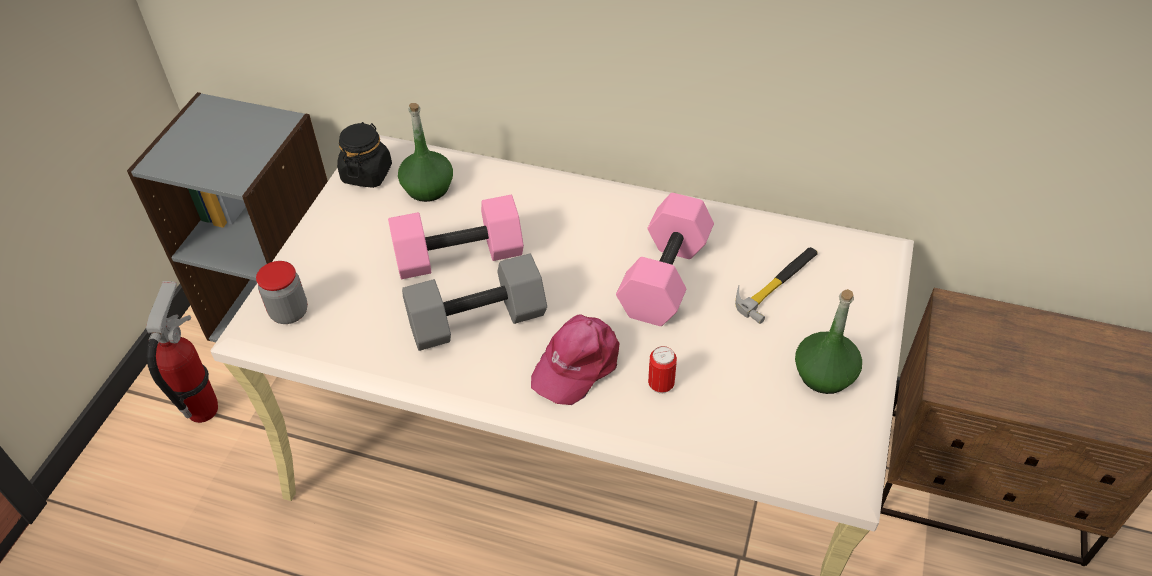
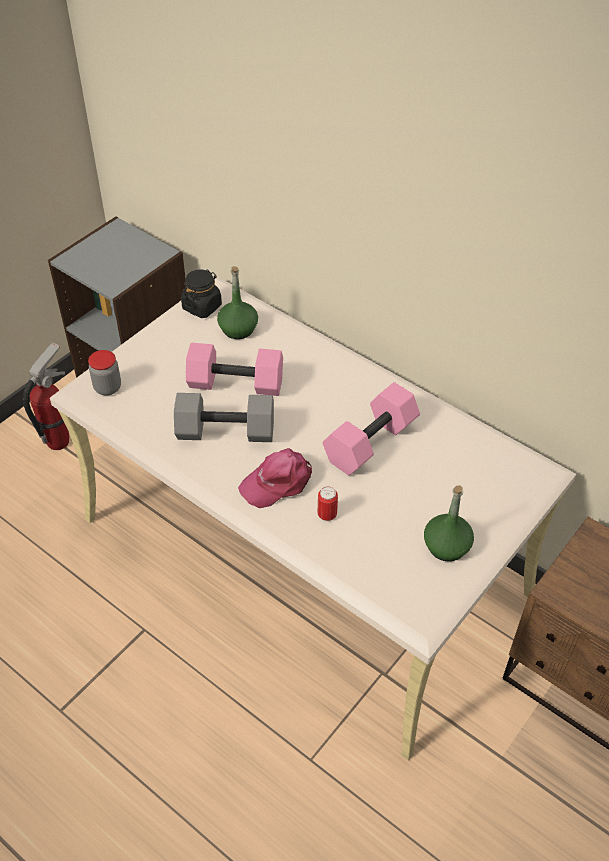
camera: 20 degrees right, 0 degrees up
hammer [735,247,817,324] -> none

